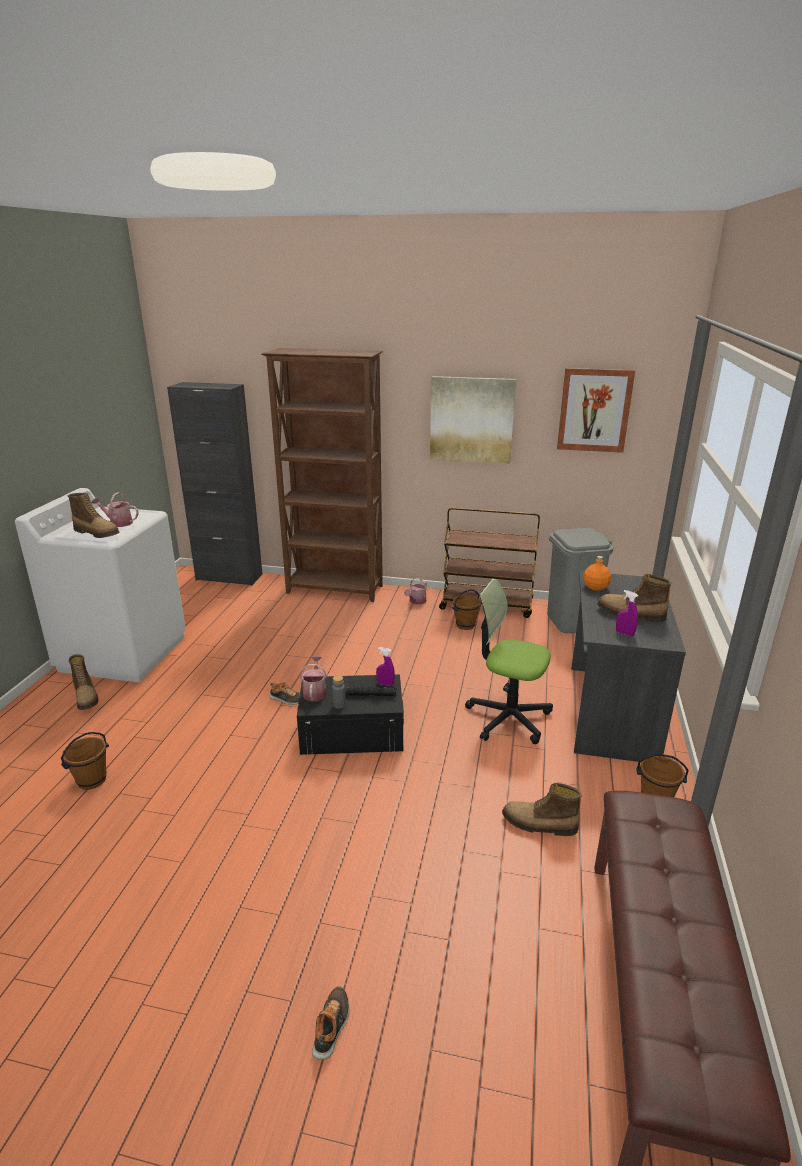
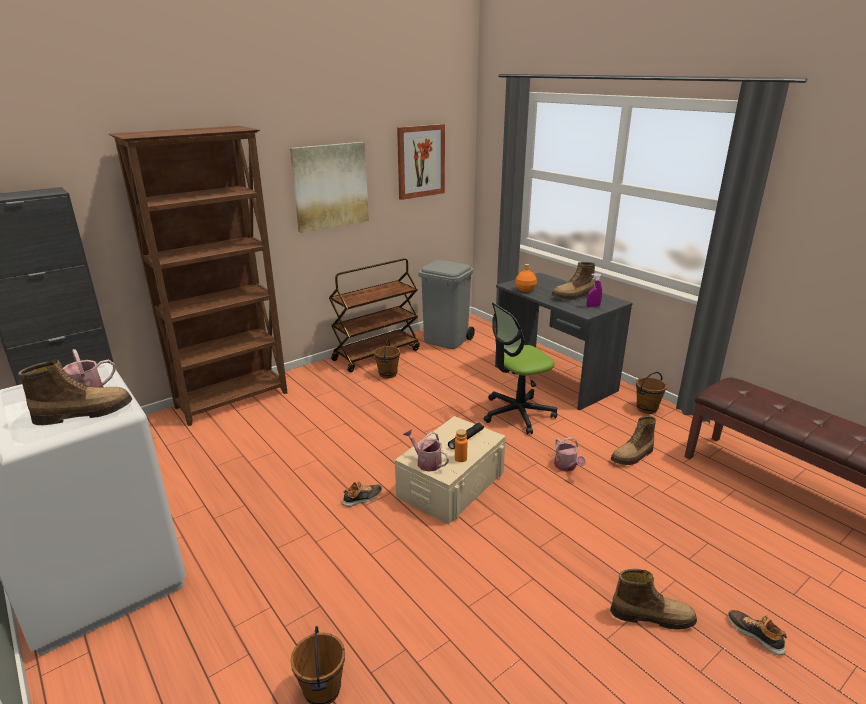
camera: 50 degrees left, 0 degrees up
boot [69,654,99,710] -> boot moved to [610,569,697,630]
black storage box [297,674,404,755] -> beige storage box [395,416,506,524]
grey bottle [332,675,346,709] -> orange bottle [455,429,467,462]
purple spray bottle [376,647,395,686] -> none
watering can [404,578,427,605] -> watering can moved to [554,437,586,472]

